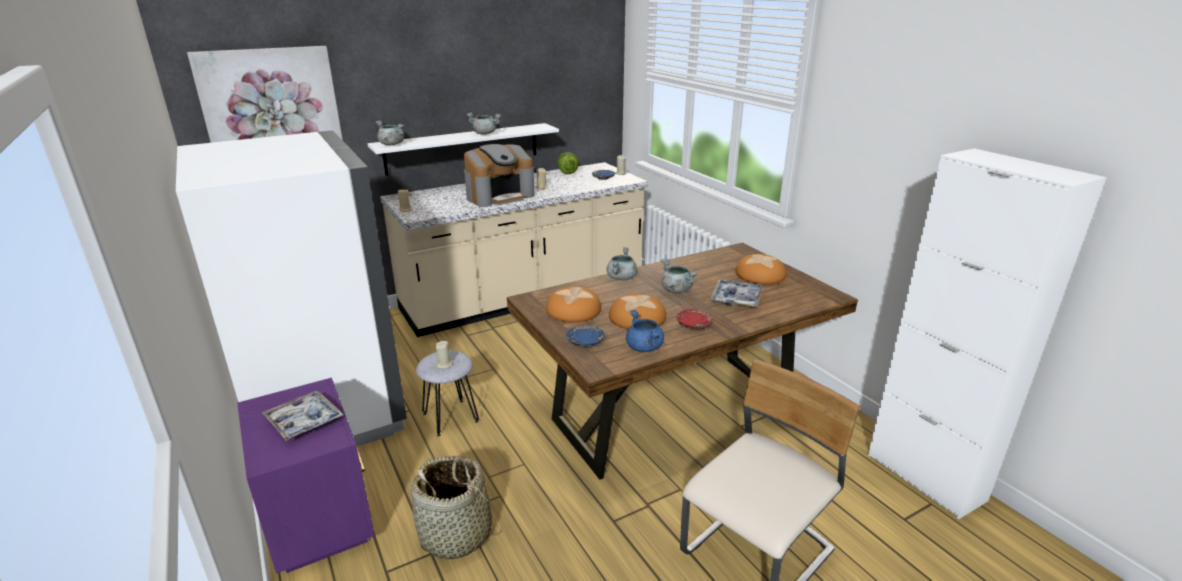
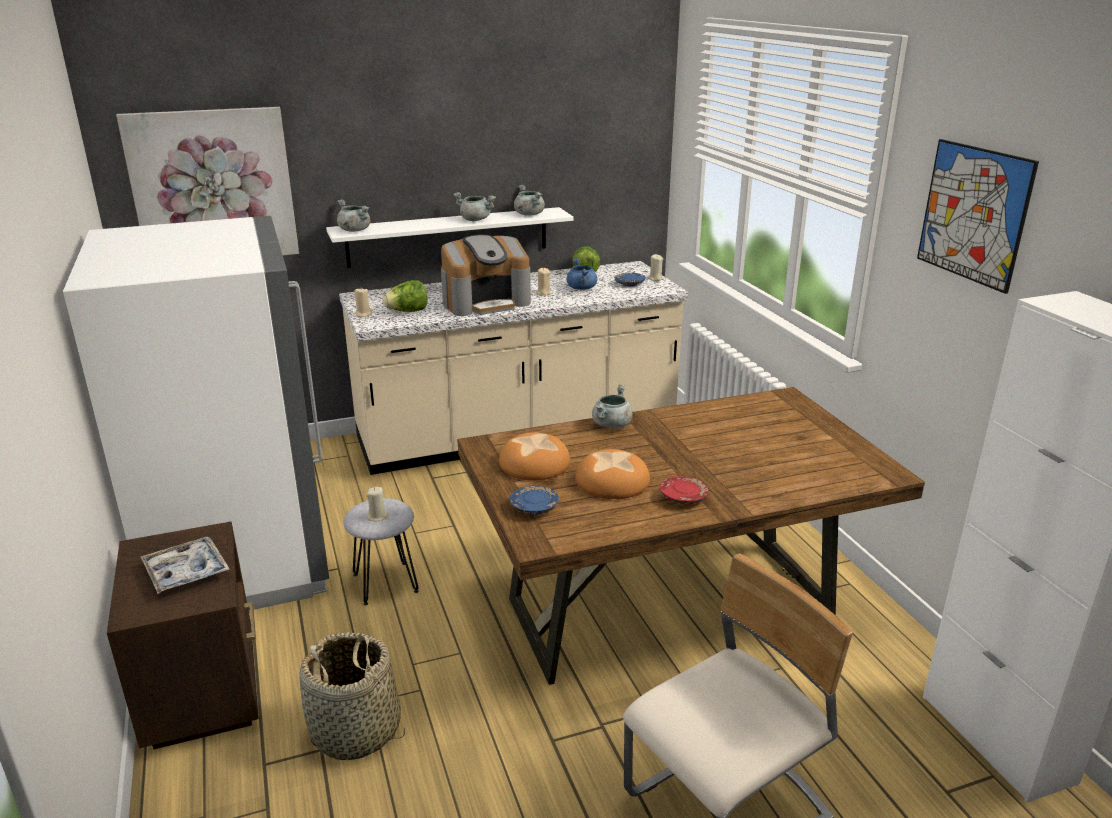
camera: 10 degrees right, 0 degrees up
purple nightstand [237,378,375,574] -> brown nightstand [107,522,259,749]
blue cooking pot [626,310,664,352] -> blue cooking pot moved to [567,258,597,290]
grey cooking pot [661,259,698,293] -> grey cooking pot moved to [514,185,545,216]
tray [710,279,764,307] -> none
bread [735,254,786,284] -> none
none -> lettuce [382,280,428,312]
none -> picture [917,139,1039,294]

